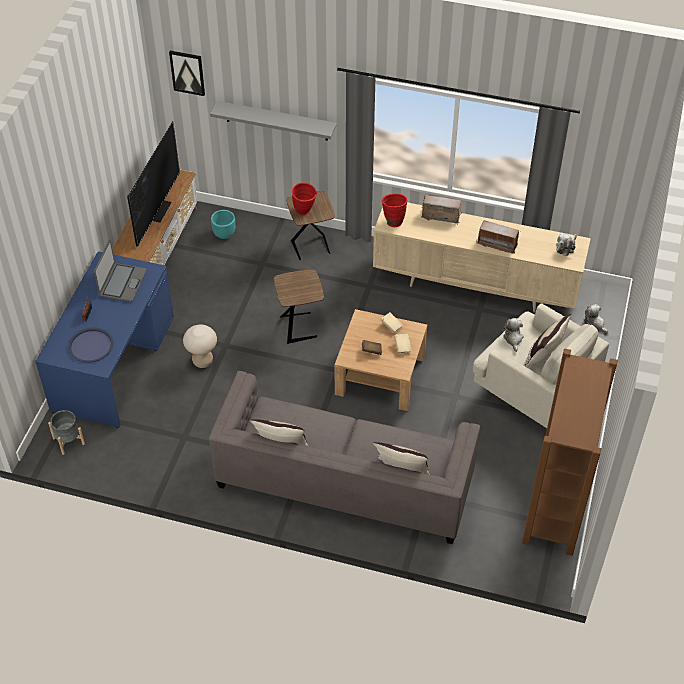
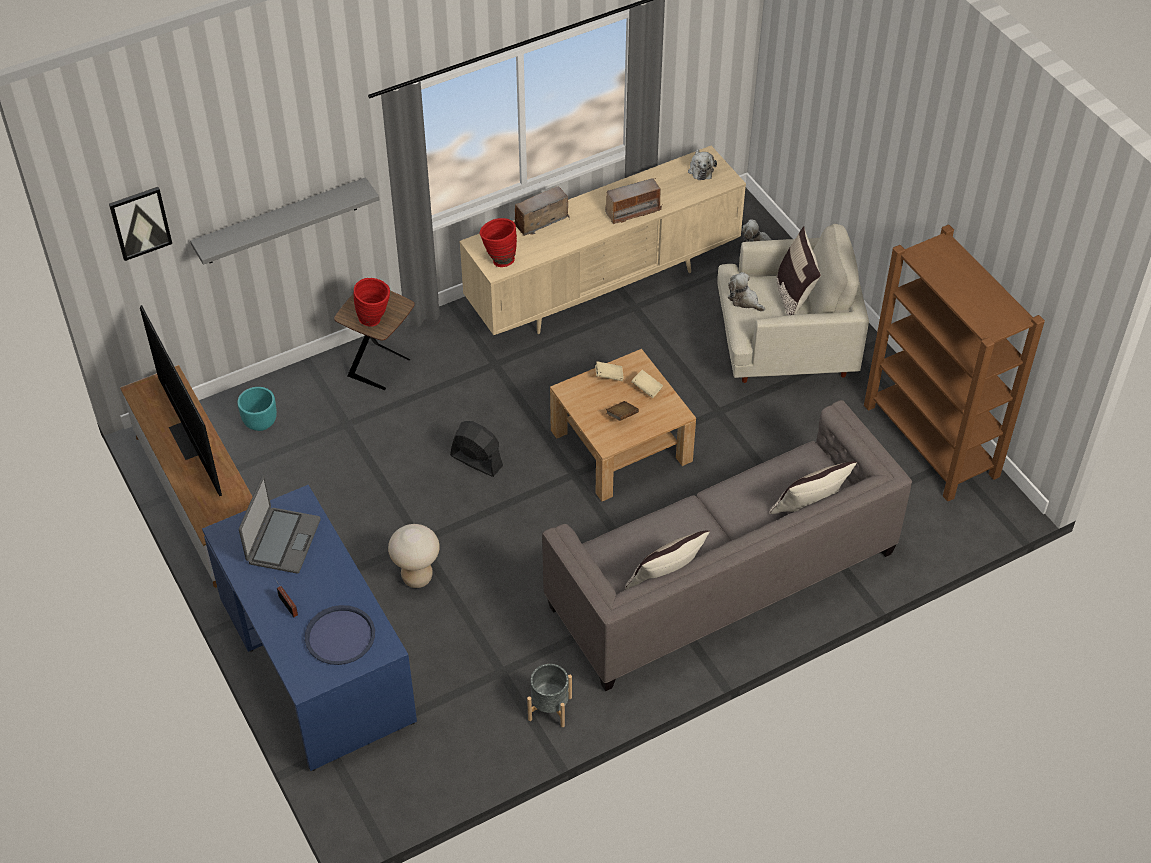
camera: 45 degrees left, 0 degrees up
grey planter [48,410,85,455] -> grey planter moved to [527,664,572,727]
laptop [94,240,147,302] -> laptop turned 45 degrees clockwise [239,475,321,573]
brown side table [274,269,324,344] -> black fan [450,421,503,477]

